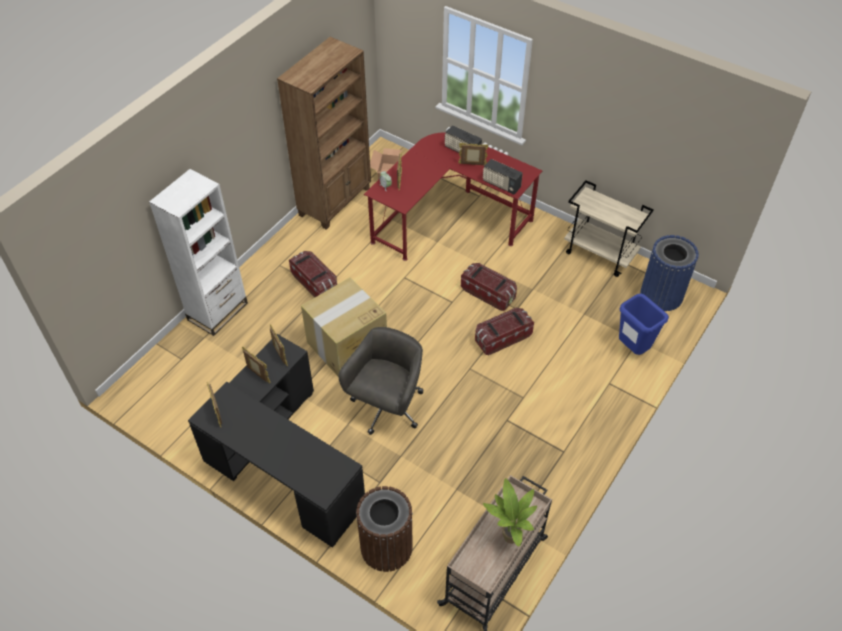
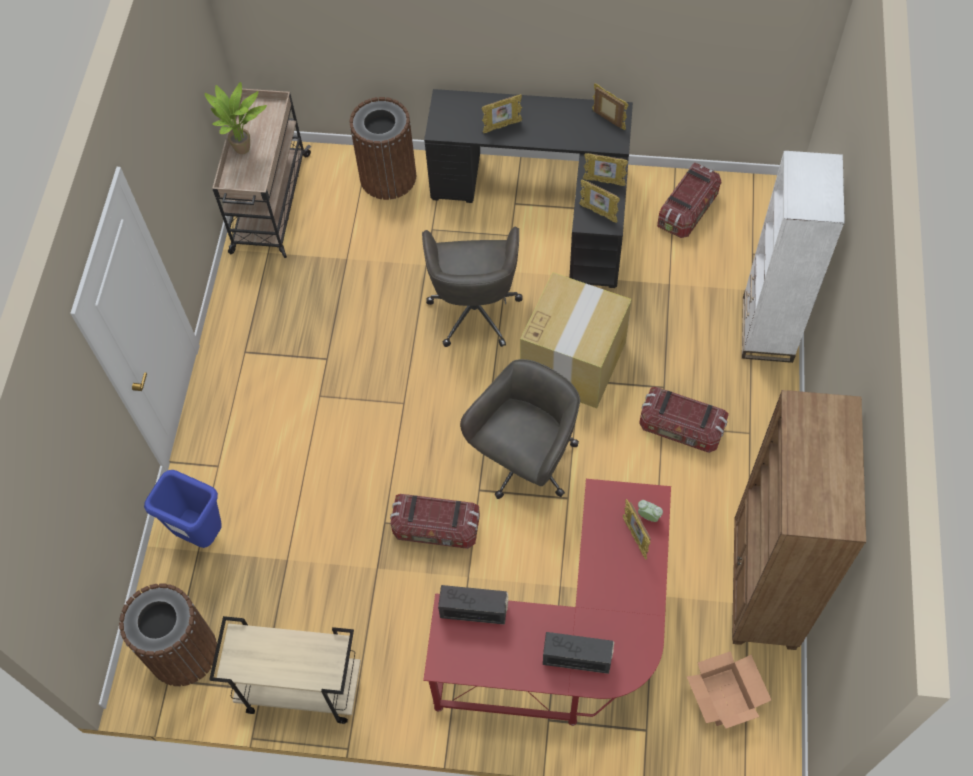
camera: 155 degrees right, 10 degrees up
picture frame [458,143,488,165] -> picture frame moved to [482,94,522,133]
storage box [475,308,534,356] -> storage box moved to [657,163,722,238]
blue trash can [640,235,699,311] -> brown trash can [119,583,217,686]
none -> grey office chair [460,359,580,499]

